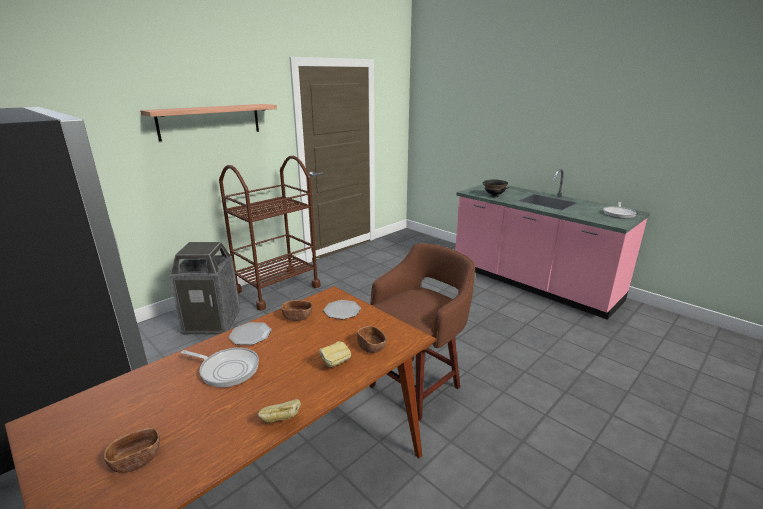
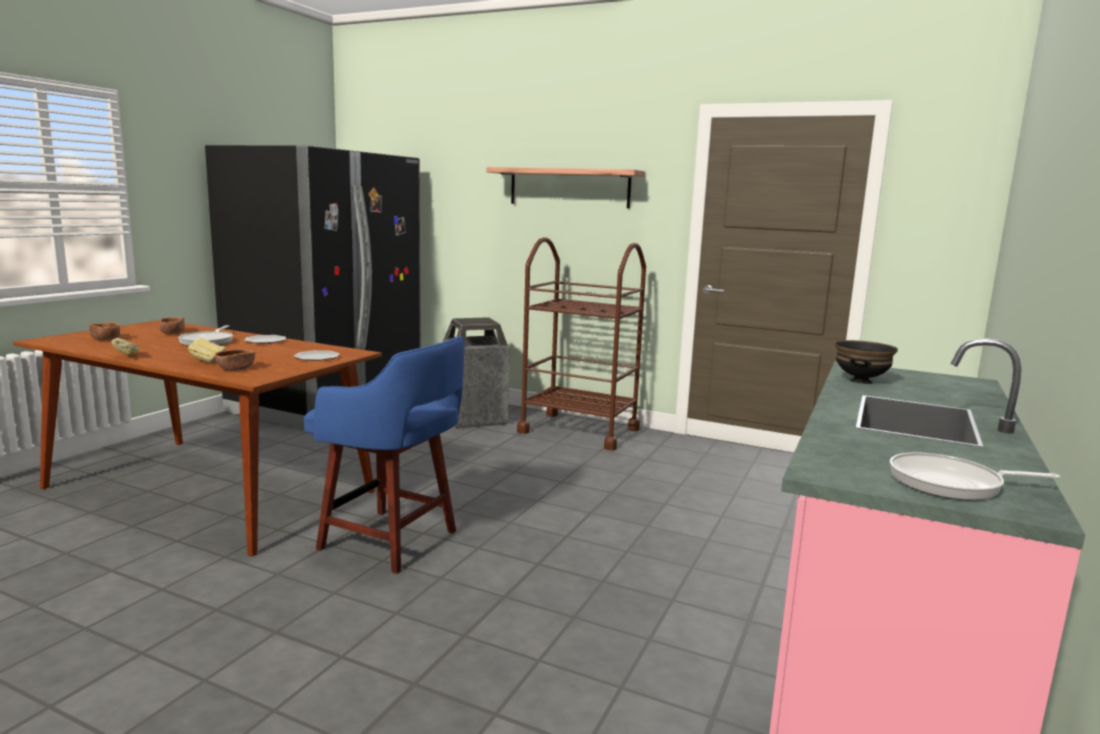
camera: 70 degrees right, 10 degrees down
brown bowl [281,300,312,321] -> brown bowl moved to [160,317,185,334]
brown stool [369,243,475,421] -> blue stool [304,336,464,574]

